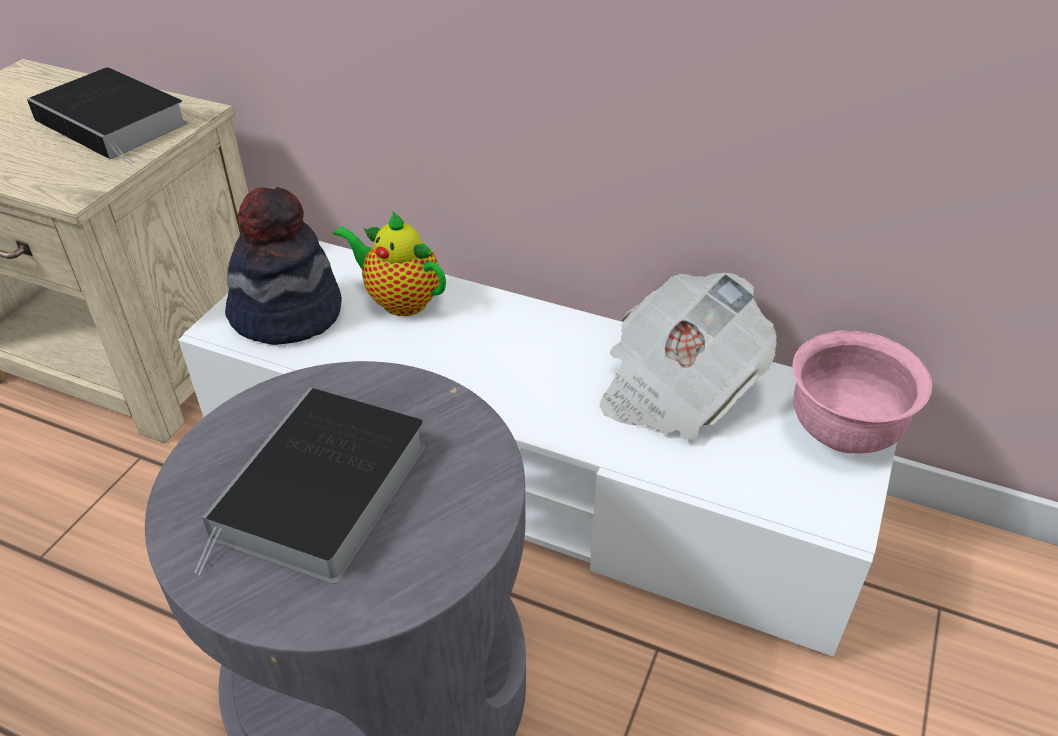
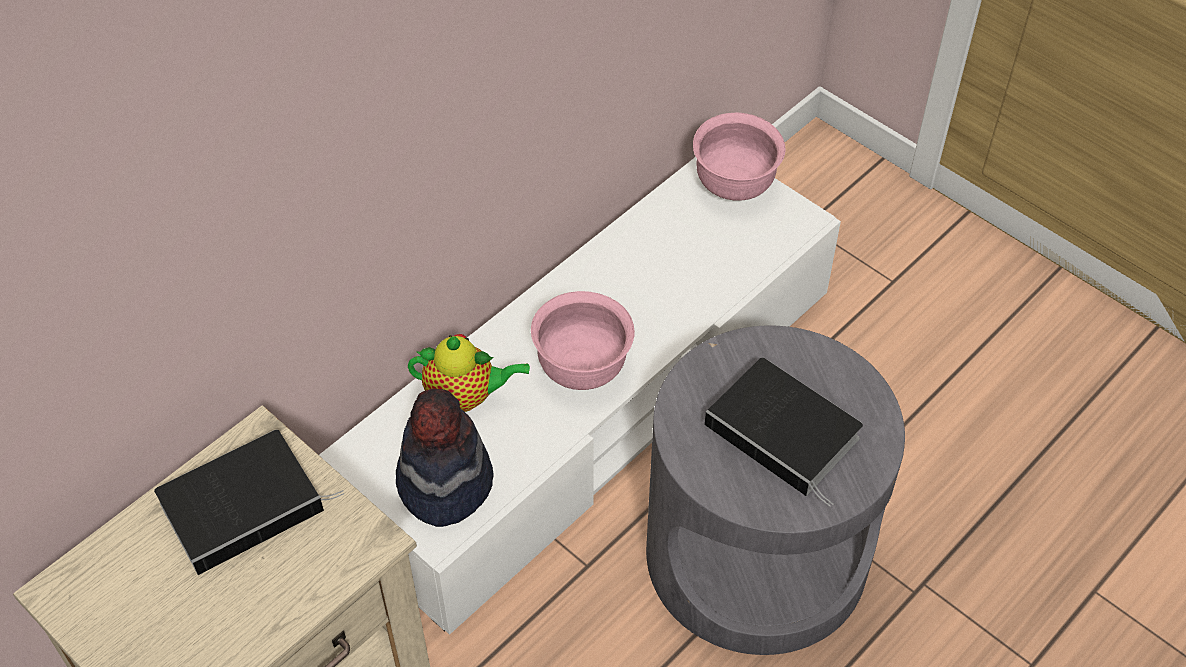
camera: 70 degrees left, 10 degrees up
teapot [334,211,446,316] -> teapot turned 135 degrees counterclockwise [408,334,530,412]
newspaper [600,273,777,440] -> none
none -> pink bowl [531,291,635,390]

